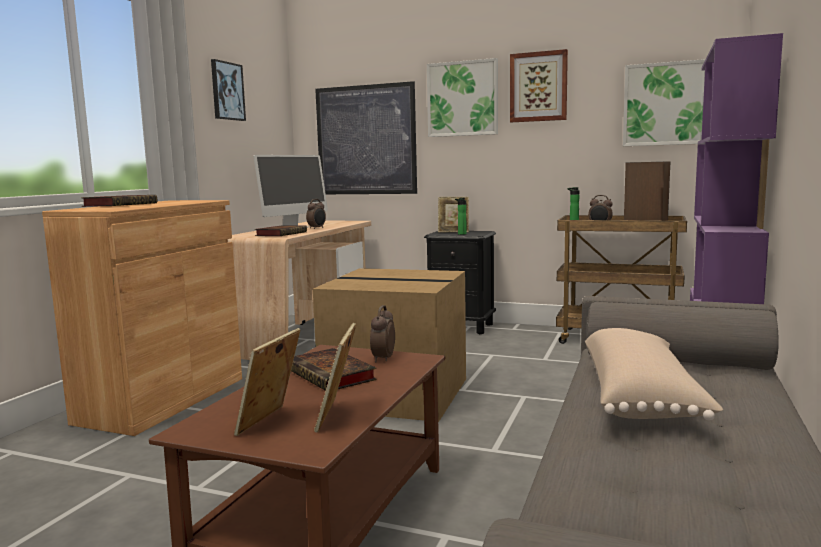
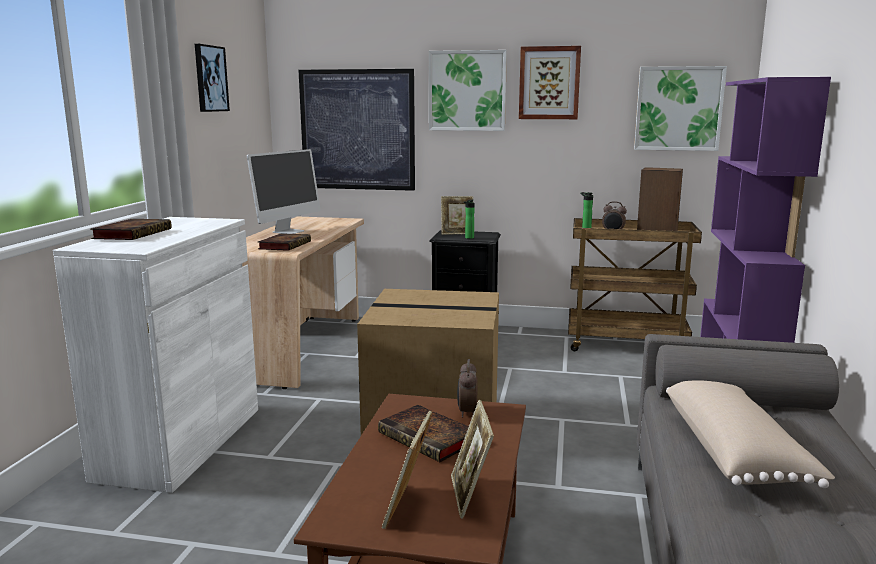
camera: 10 degrees left, 5 degrees up
brown cabinet [42,200,242,436] -> white cabinet [53,217,258,493]
alarm clock [306,199,326,229] -> none

